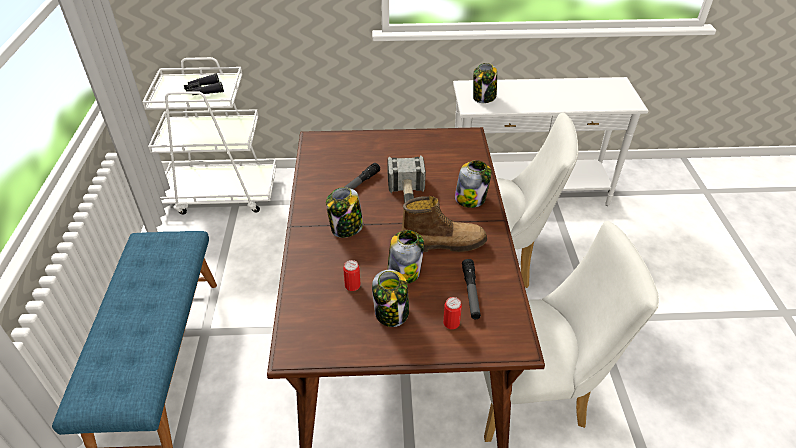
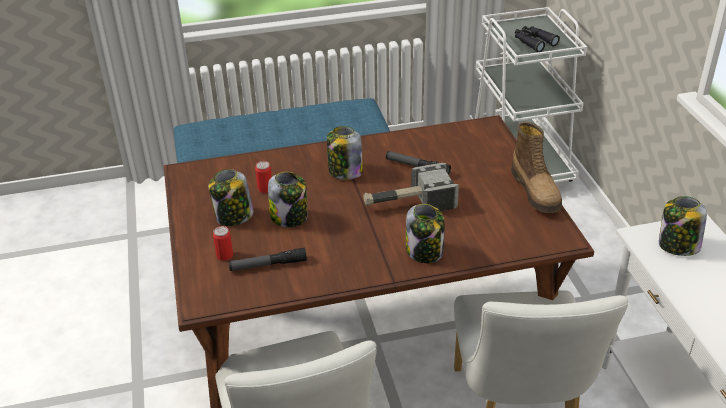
camera: 80 degrees right, 5 degrees down
boot [401,196,487,252] -> boot moved to [511,121,562,213]

